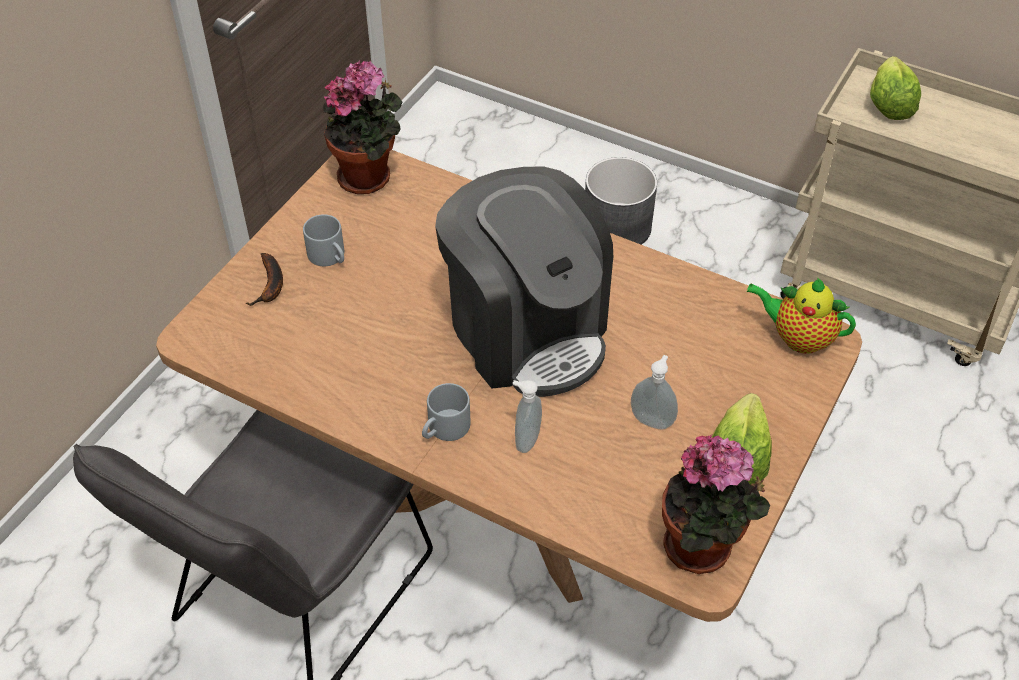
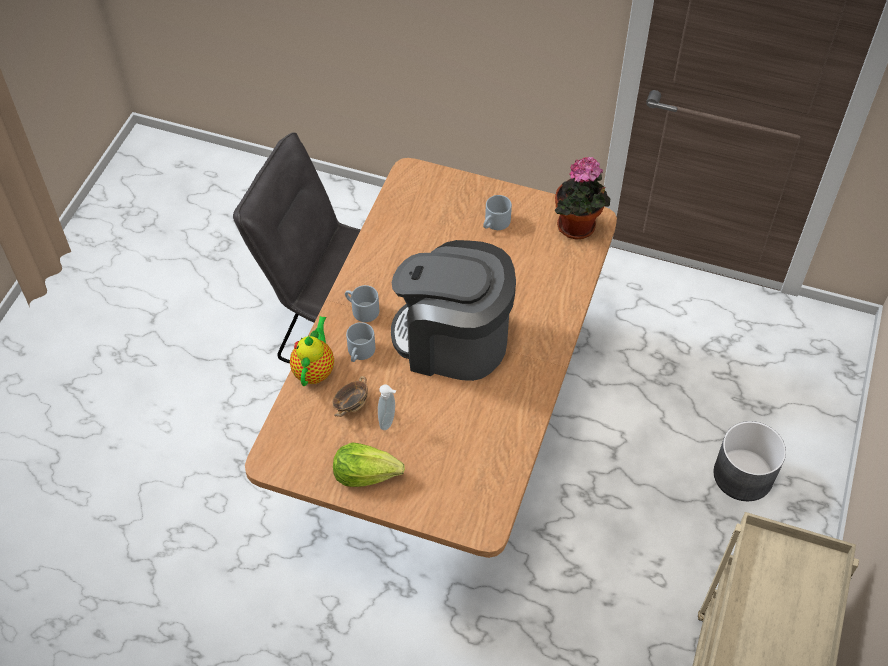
camera: 80 degrees right, 5 degrees up
banana [245,253,283,306] -> none
coffee machine [435,166,613,397] -> coffee machine turned 60 degrees clockwise [391,240,516,381]
soap dispenser [513,380,542,453] -> grey mug [346,322,375,362]
potted plant [662,435,770,574] -> none
teapot [746,277,856,354] -> teapot moved to [290,316,334,386]
lettuce [870,56,921,120] -> none
none -> bowl [332,376,368,417]

